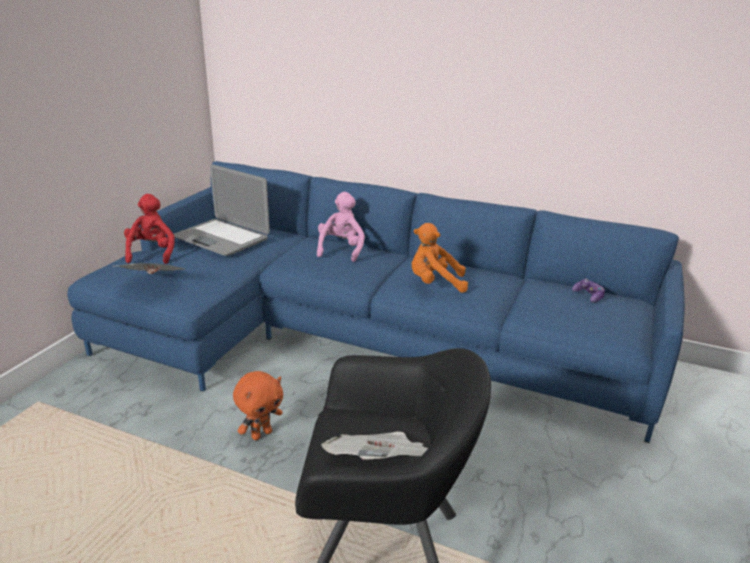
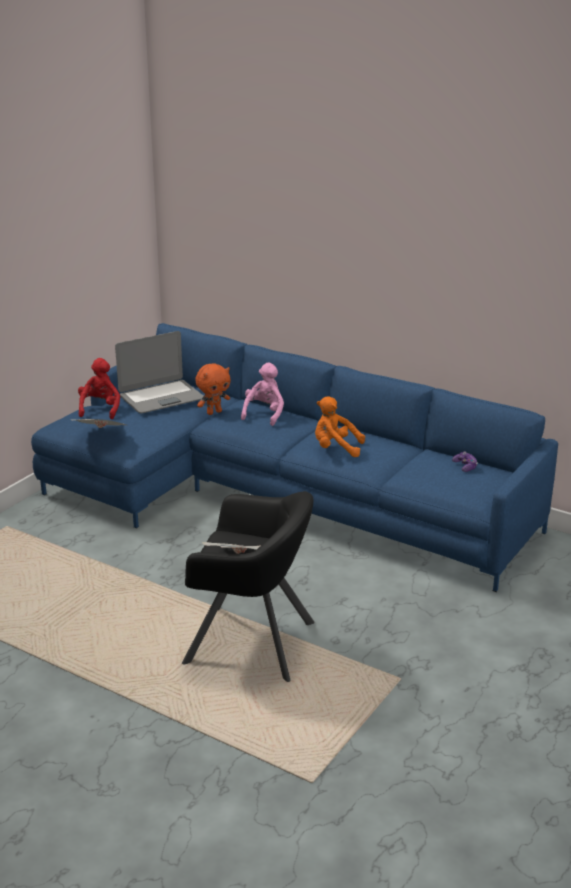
camera: 10 degrees right, 0 degrees up
laptop [174,164,270,256] -> laptop turned 75 degrees counterclockwise [115,331,203,414]
orange plush toy [233,371,283,440] -> orange plush toy moved to [195,363,231,415]

